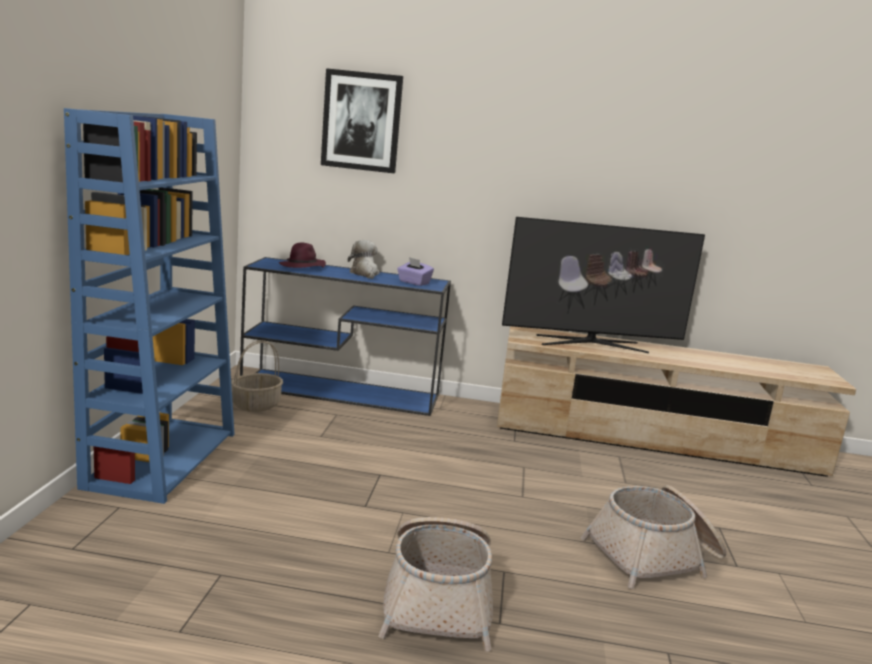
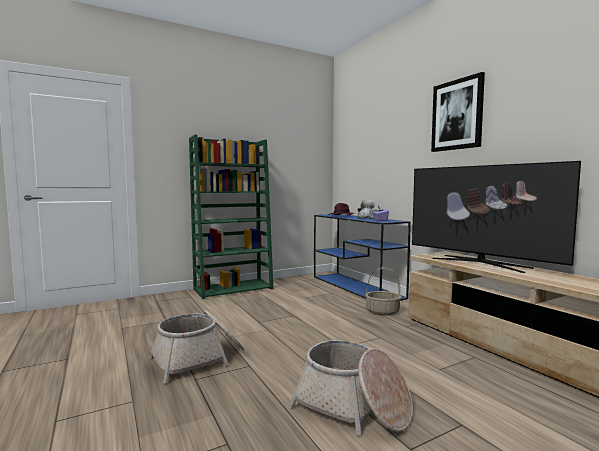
camera: 55 degrees right, 10 degrees down
blue bookcase [64,108,235,504] -> green bookcase [189,135,273,299]
basket [231,340,283,412] -> basket moved to [365,267,401,316]
picture [321,68,403,173] -> picture moved to [431,72,485,152]

